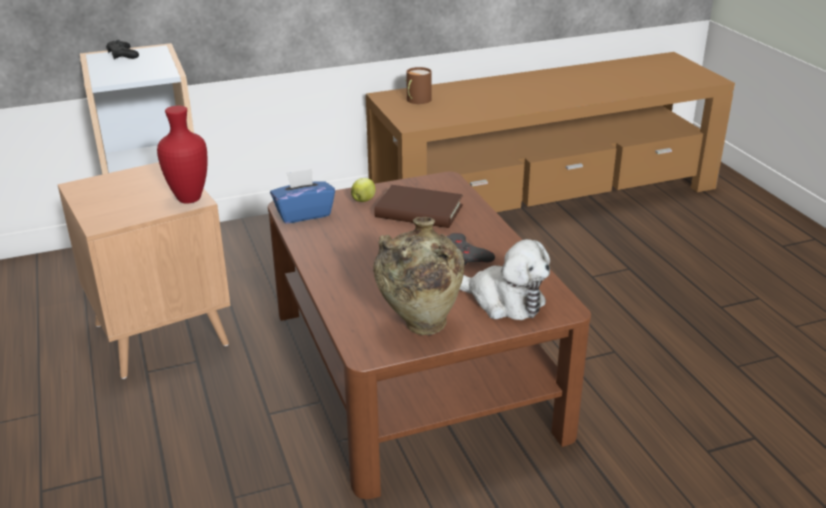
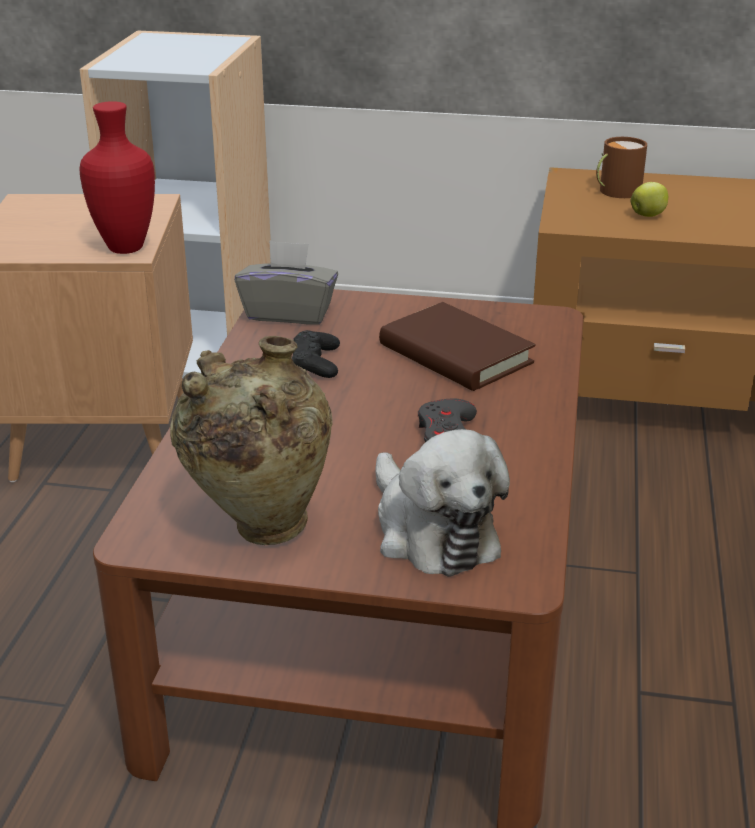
camera: 30 degrees right, 0 degrees up
black game controller [106,40,139,60] -> black game controller moved to [292,330,340,378]
blue tissue box [270,169,335,224] -> grey tissue box [235,241,338,324]
apple [351,178,376,202] -> apple moved to [631,182,668,217]

